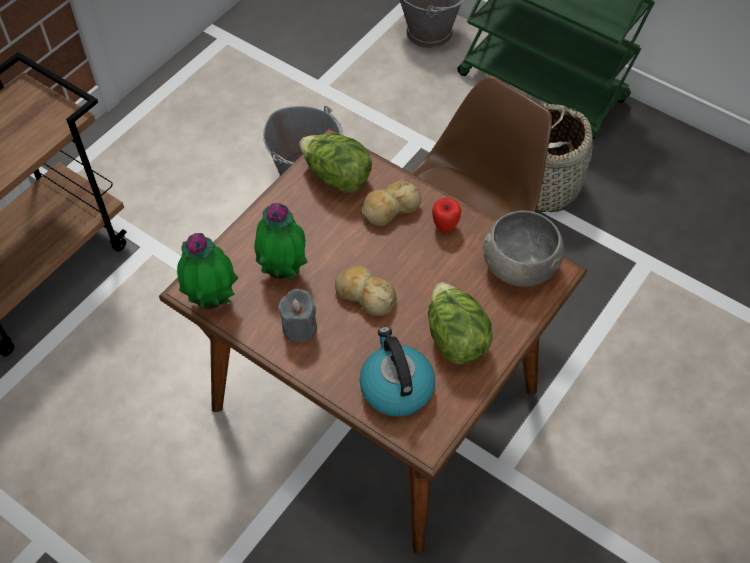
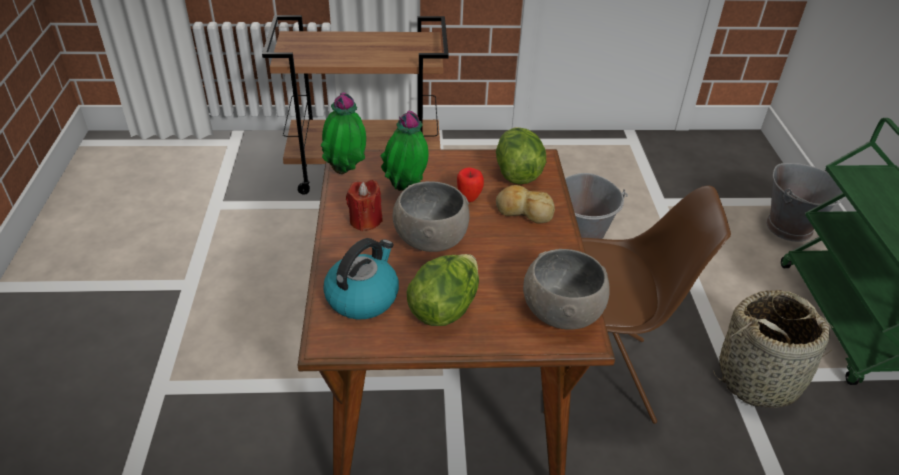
camera: 50 degrees right, 15 degrees down
grey candle [278,289,317,343] -> red candle [346,180,383,231]
bread [335,265,398,316] -> grey bowl [393,181,469,252]
apple [432,198,461,233] -> apple moved to [457,168,484,202]

